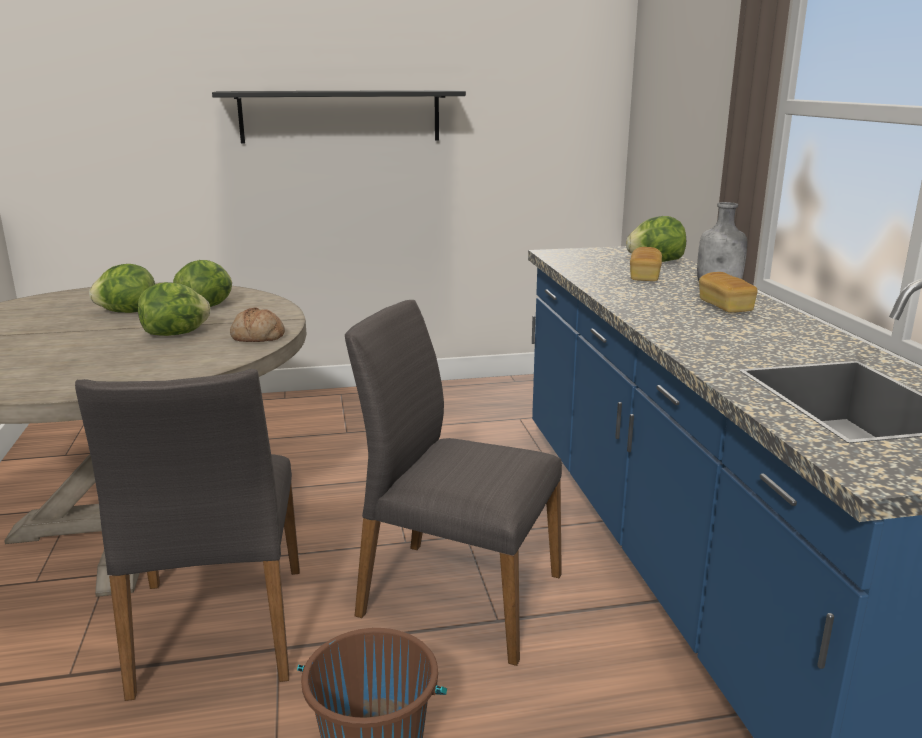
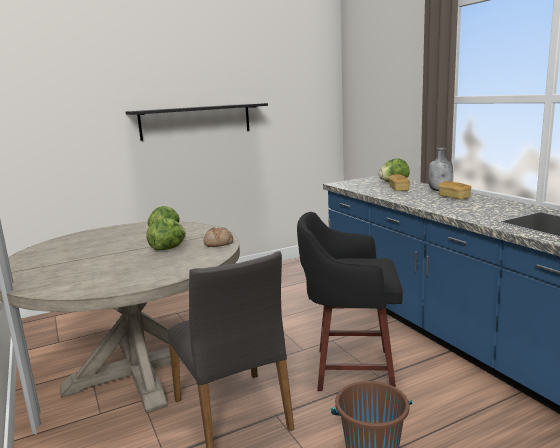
camera: 15 degrees left, 5 degrees down
lettuce [89,264,155,313] -> none
grey chair [345,300,562,666] -> black stool [297,212,403,391]

